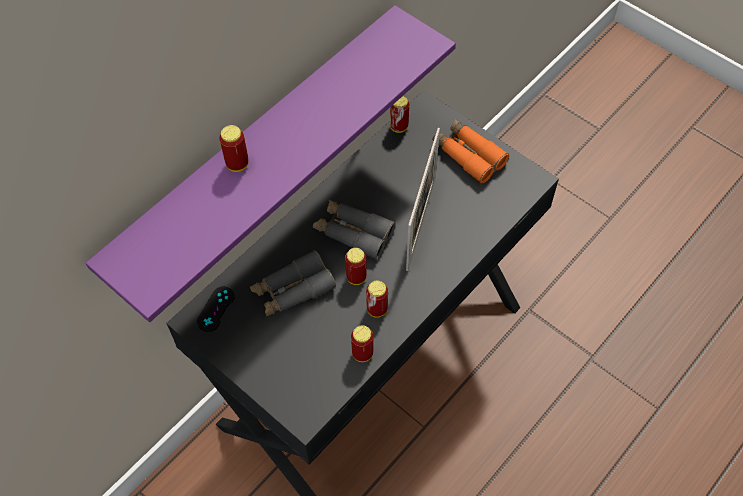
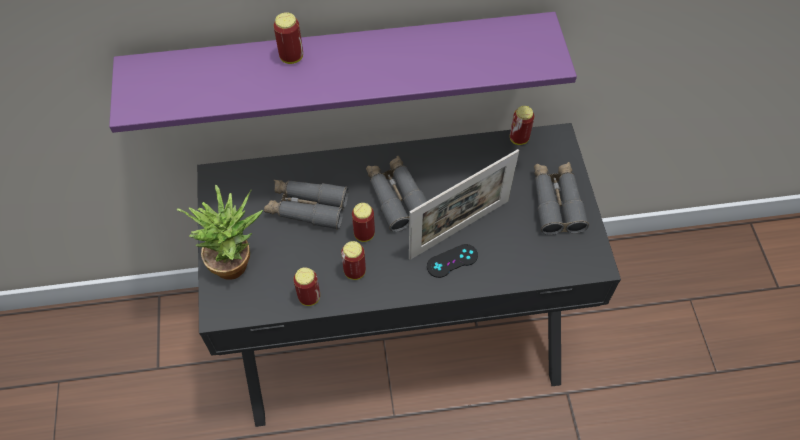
camera: 40 degrees right, 0 degrees up
black game controller [197,286,235,332] -> black game controller moved to [427,244,478,278]
orange binoculars [433,119,509,183] -> grey binoculars [534,162,589,235]
none -> potted plant [177,184,263,280]

